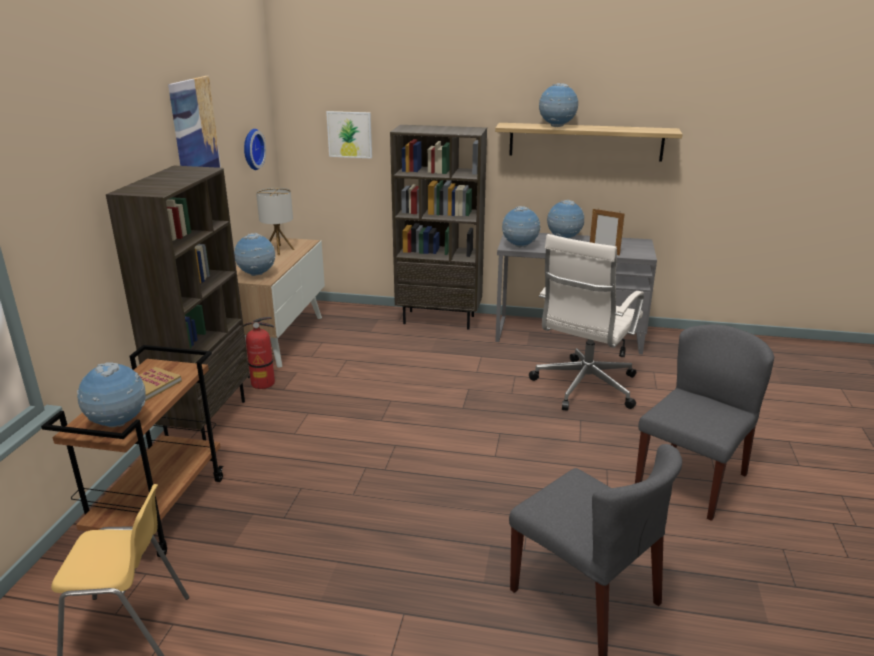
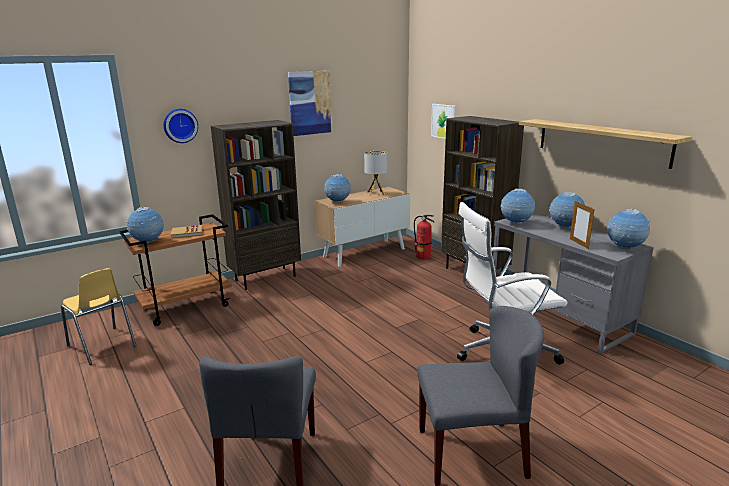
camera: 45 degrees right, 5 degrees down
fire extinguisher [243,317,275,389] -> fire extinguisher moved to [414,215,434,259]
wall clock [244,129,266,170] -> wall clock moved to [164,109,198,143]
globe [539,83,578,127] -> globe moved to [607,209,650,249]

